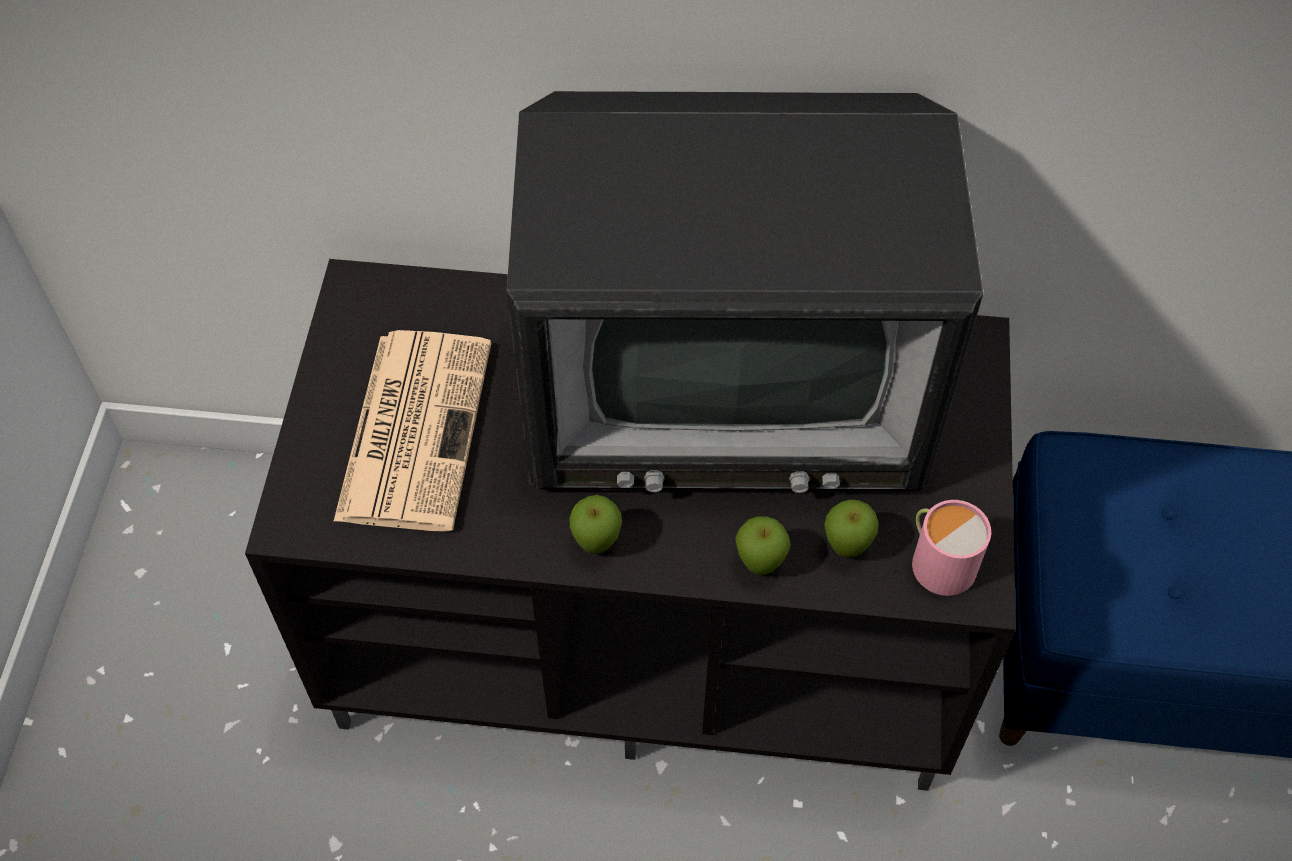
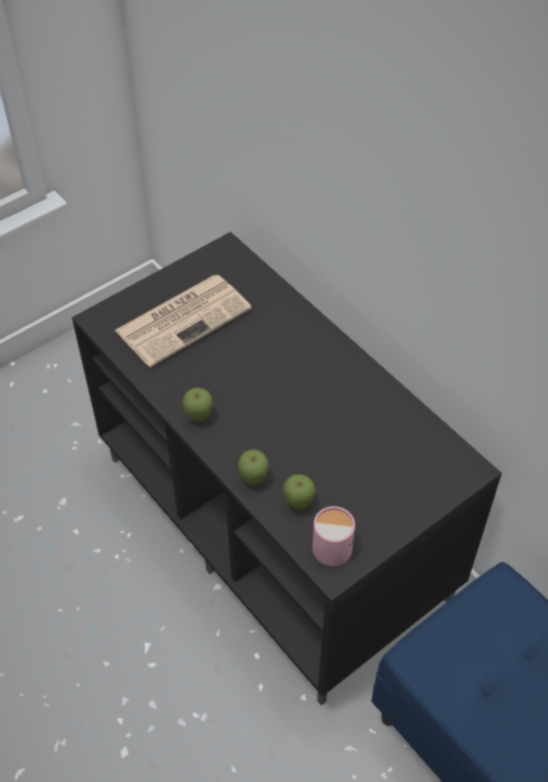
camera: 45 degrees right, 5 degrees down
television [507,91,984,493] -> none

